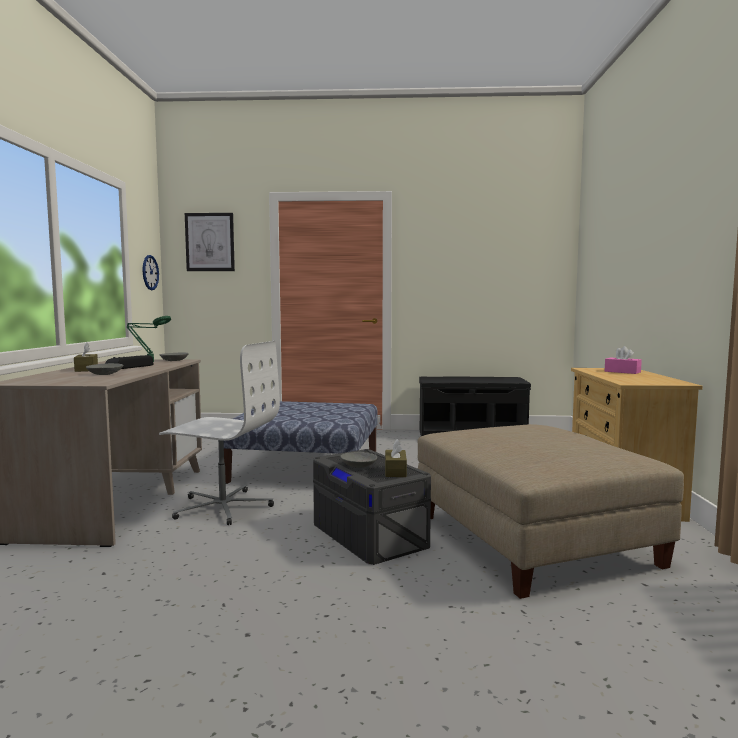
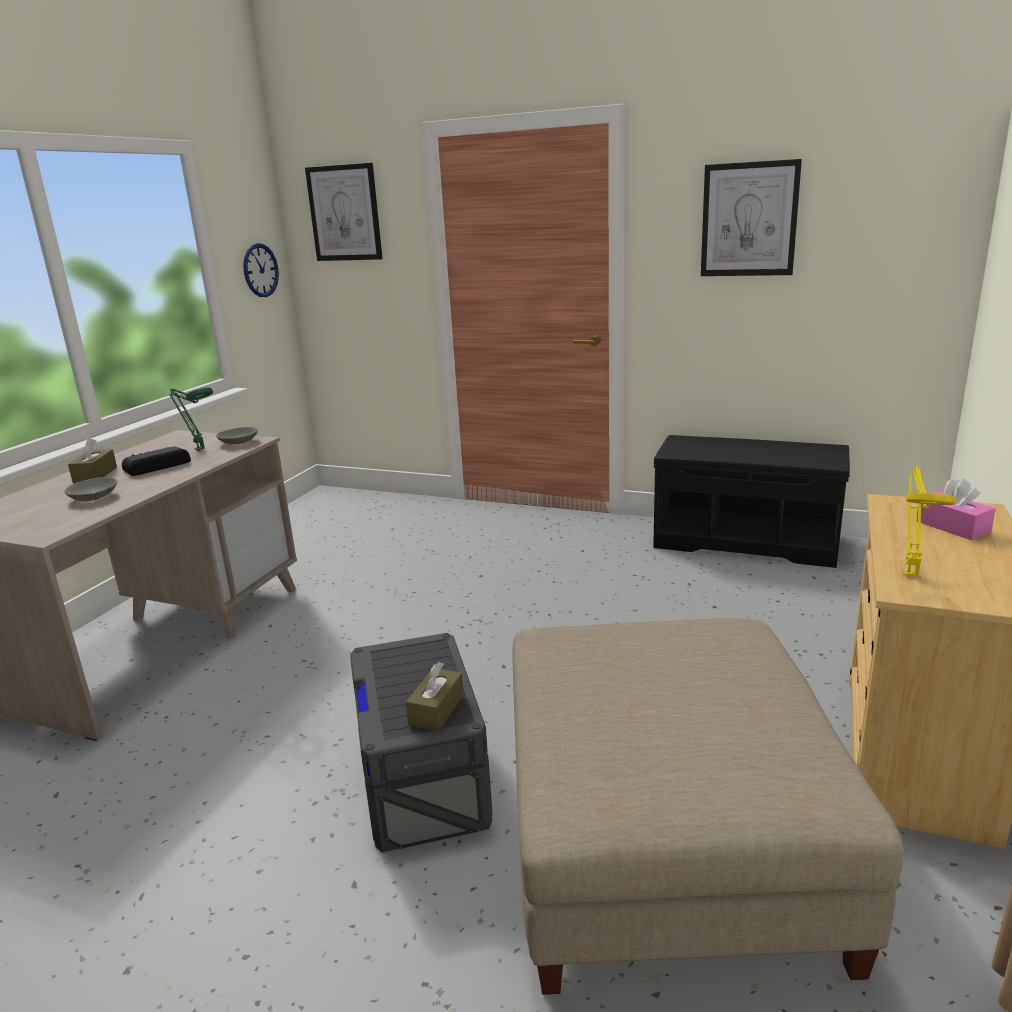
camera: 20 degrees right, 15 degrees up
white office chair [159,341,280,525] -> none
ottoman [224,401,378,484] -> none
grey bowl [340,452,377,468] -> none
none -> picture [701,159,802,276]
none -> yellow table lamp [904,467,956,577]

